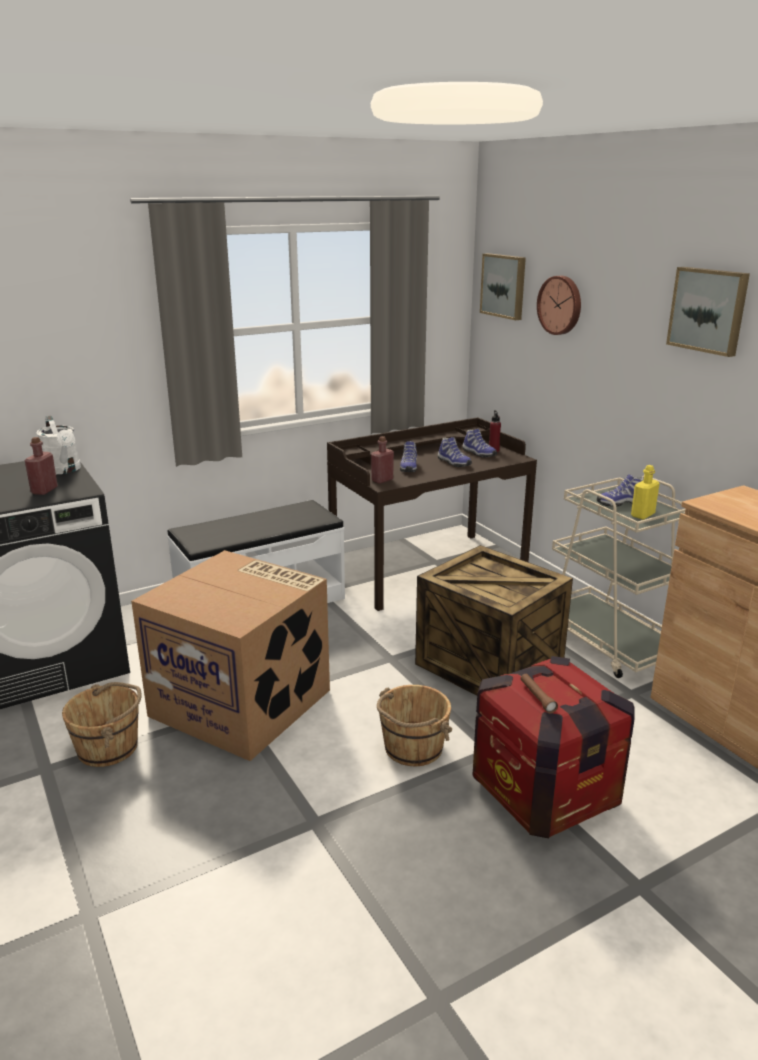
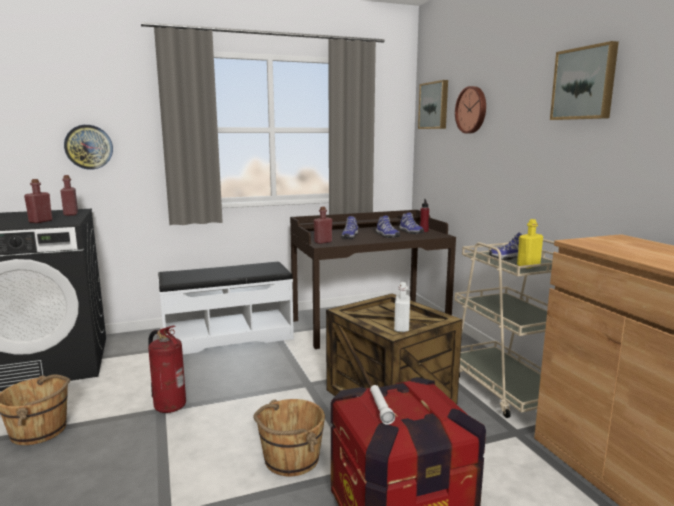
camera: 10 degrees right, 10 degrees down
white watering can [36,416,81,474] -> red bottle [61,175,78,216]
cardboard box [131,550,330,761] -> fire extinguisher [148,325,186,413]
brown flashlight [521,674,558,713] -> white flashlight [370,385,395,425]
none -> wall clock [64,125,113,170]
none -> white bottle [394,282,410,332]

